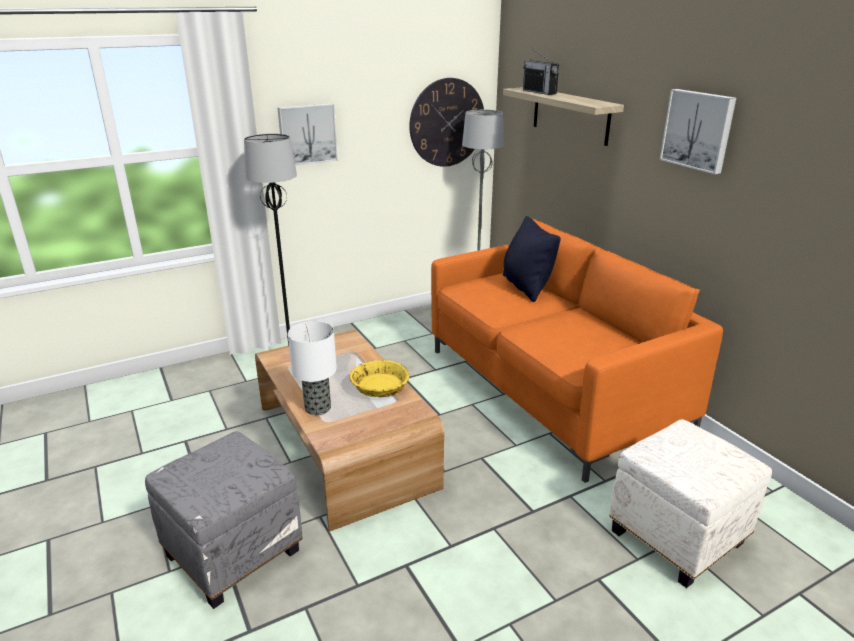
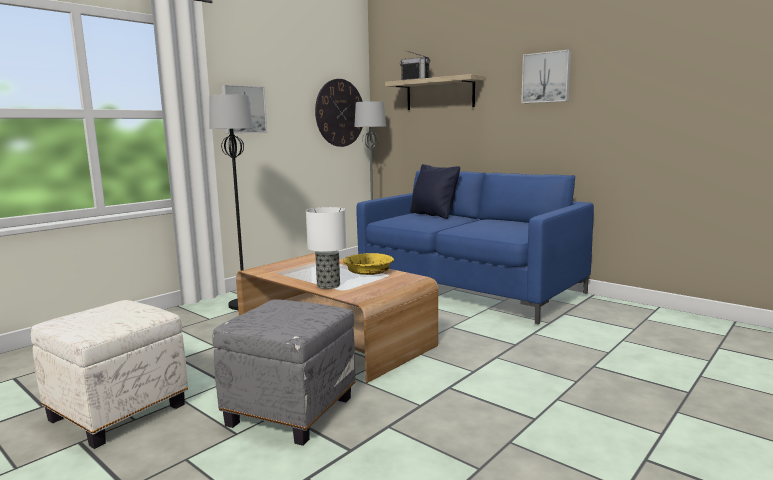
camera: 20 degrees left, 15 degrees down
orange sofa [431,218,723,483] -> blue sofa [356,171,594,324]
white ottoman [609,419,772,588] -> white ottoman moved to [31,300,188,449]

